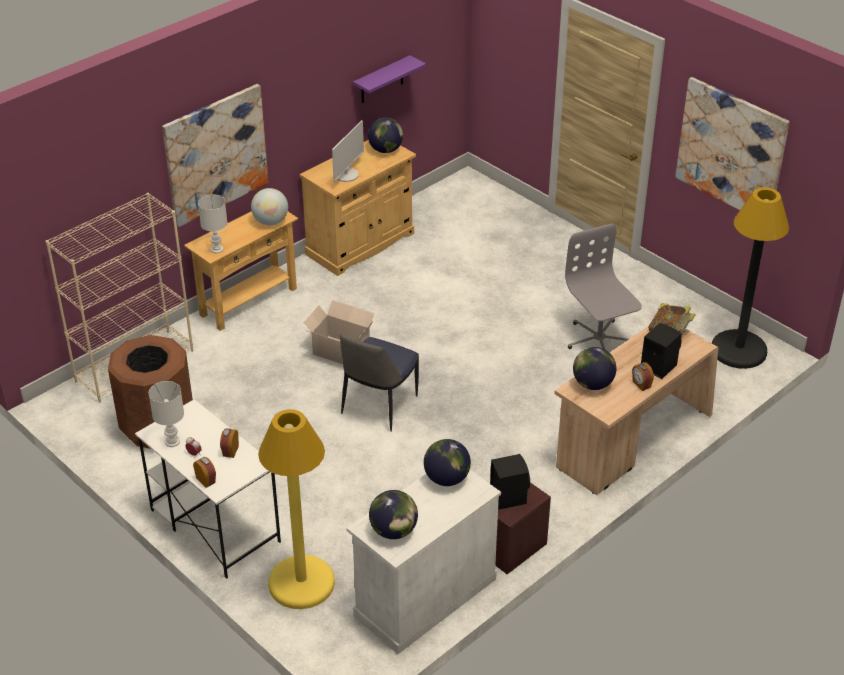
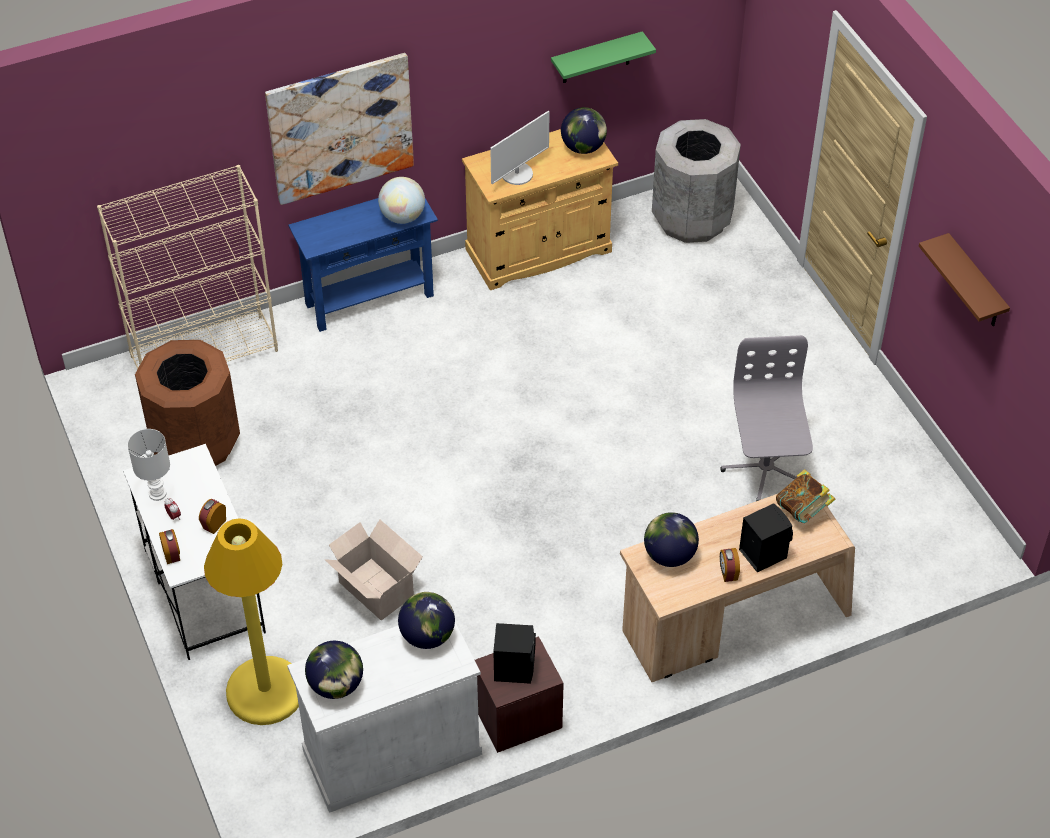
camera: 20 degrees right, 10 degrees up
beige console table [184,211,298,331] -> blue console table [288,198,438,332]
white table lamp [198,194,227,253] -> none
cardboard box [304,300,374,364] -> cardboard box moved to [324,520,423,620]
chair [340,334,419,432] -> none
purple shelf [353,55,426,103] -> green shelf [551,31,656,83]
picture [675,77,790,210] -> brown shelf [919,233,1010,326]
black floor lamp [712,187,789,369] -> none
none -> grey trash can [652,119,741,243]

